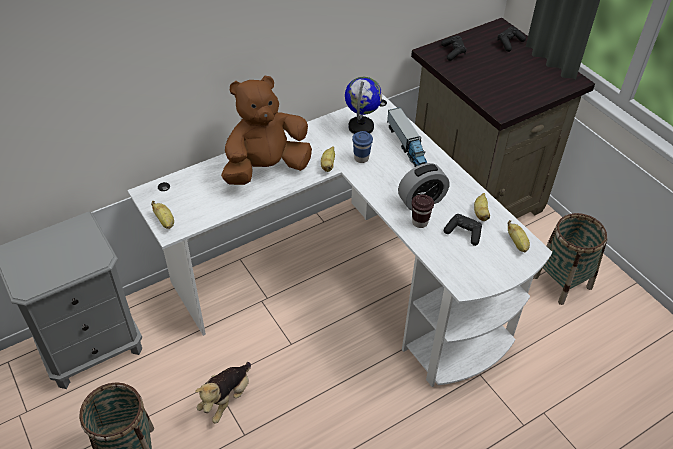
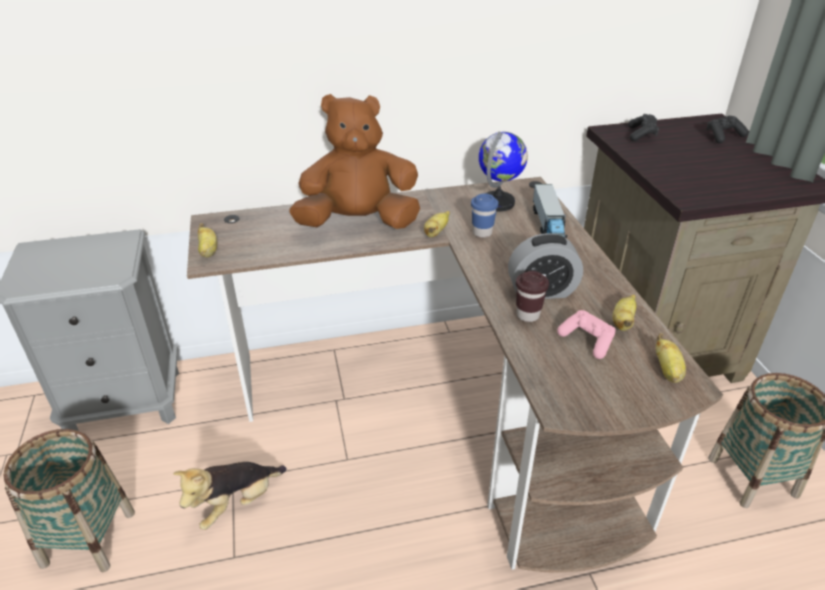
camera: 20 degrees right, 10 degrees down
white desk [127,94,552,387] -> brown desk [187,177,723,573]
black game controller [444,214,482,246] -> pink game controller [557,310,616,359]

